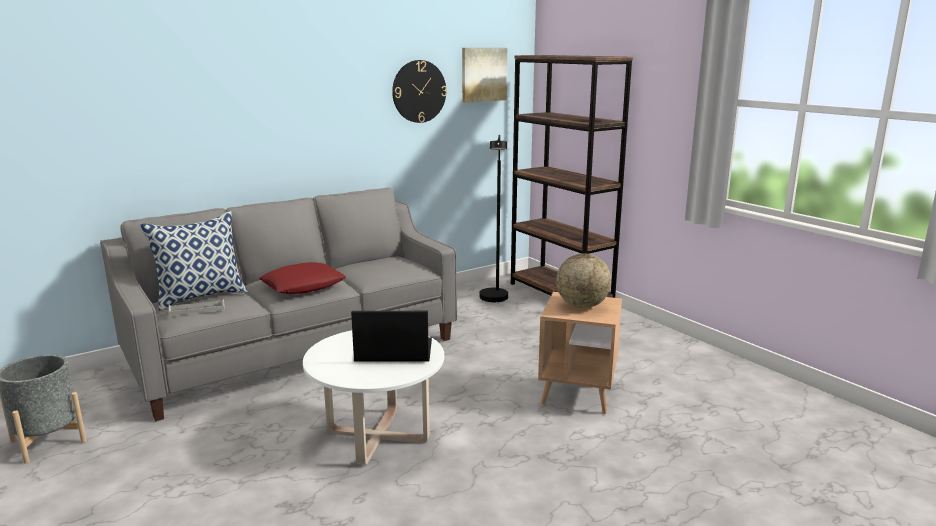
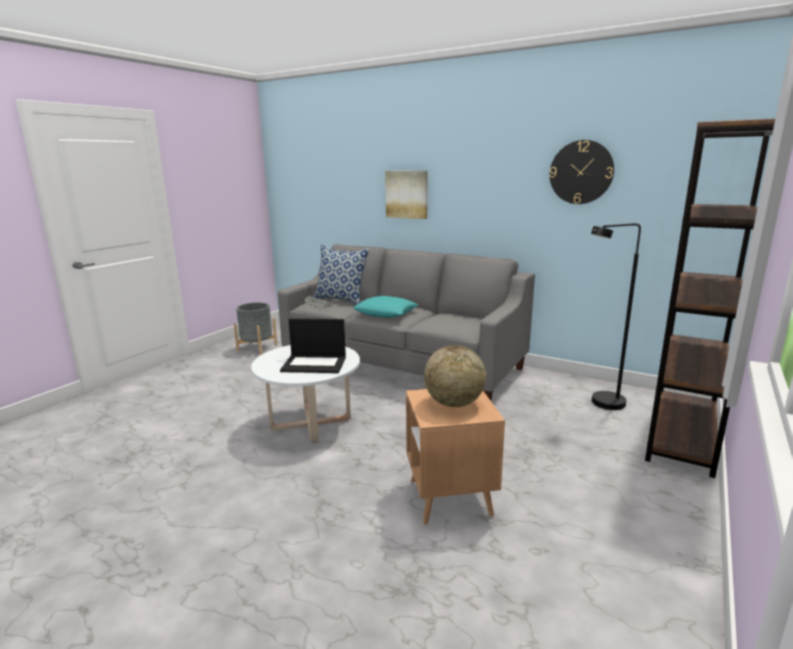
camera: 65 degrees right, 0 degrees up
red pillow [259,262,346,294] -> turquoise pillow [353,296,418,318]
laptop [351,311,432,362] -> laptop turned 120 degrees clockwise [280,318,346,373]
picture [462,48,507,103] -> picture moved to [385,171,427,219]

